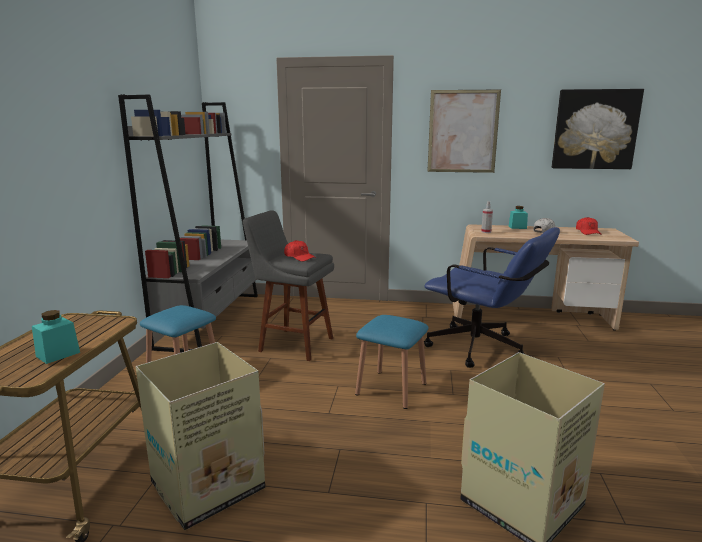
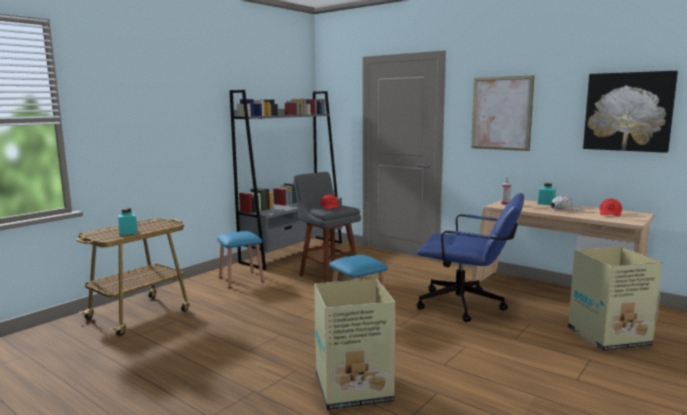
camera: 30 degrees right, 5 degrees down
cardboard box [135,342,265,530] -> cardboard box moved to [568,247,662,351]
blue office chair [424,227,560,368] -> blue office chair turned 45 degrees counterclockwise [416,193,524,322]

